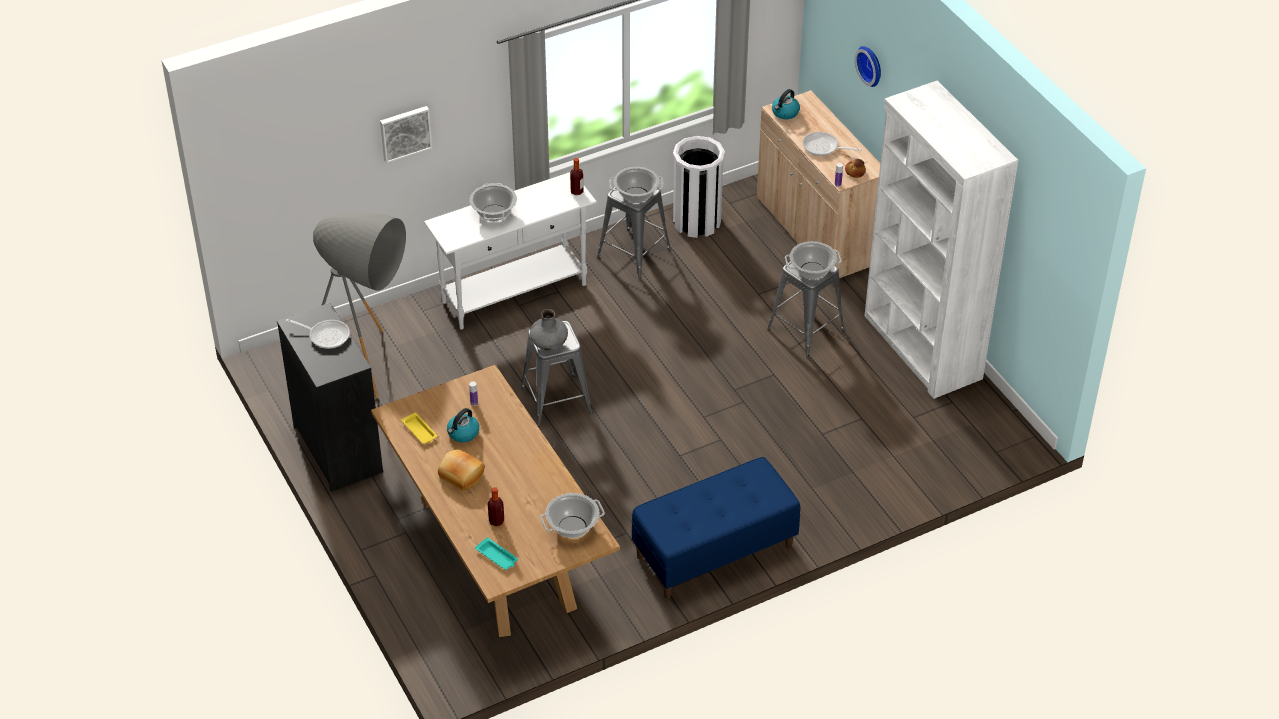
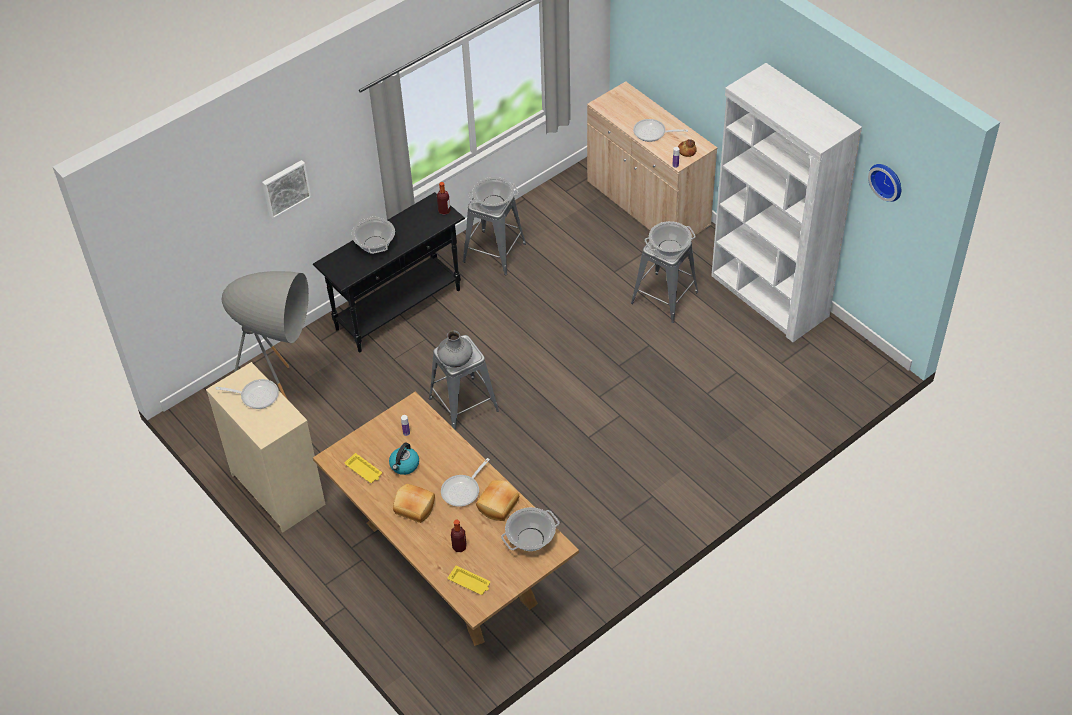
camera: 10 degrees left, 5 degrees up
black dresser [277,303,383,492] -> beige dresser [206,362,325,533]
white console table [424,172,597,329] -> black console table [313,192,465,352]
turquoise tray [475,537,518,570] -> yellow tray [448,565,490,595]
blue bench [632,457,800,599] -> none
white trash can [673,136,725,238] -> none
kettle [772,89,800,119] -> none
wall clock [855,46,881,87] -> wall clock moved to [868,164,901,202]
none -> frying pan [441,458,490,507]
none -> bread [476,480,519,521]

